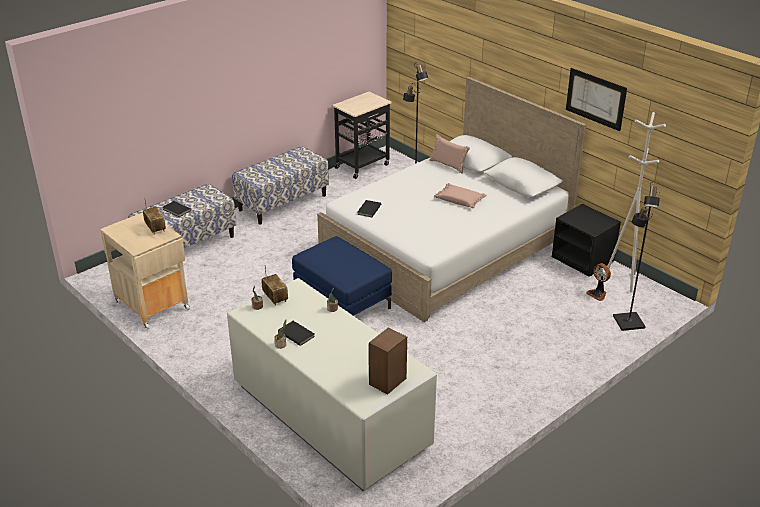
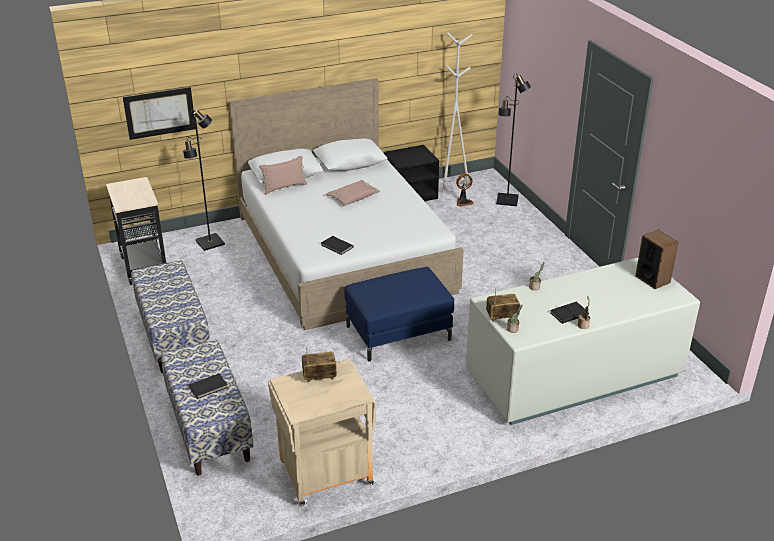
camera: 70 degrees left, 0 degrees up
picture [566,68,627,131] -> picture moved to [123,87,196,140]

